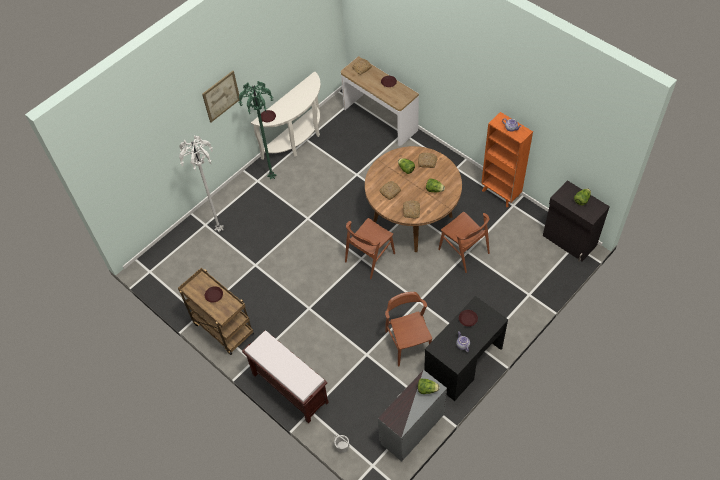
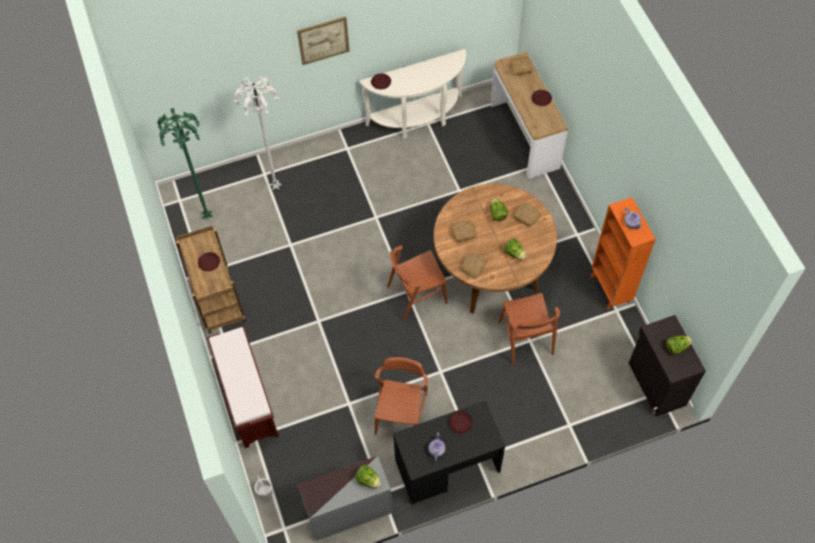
camera: 25 degrees right, 5 degrees up
green floor lamp [239,81,276,180] -> green floor lamp moved to [157,108,213,220]

